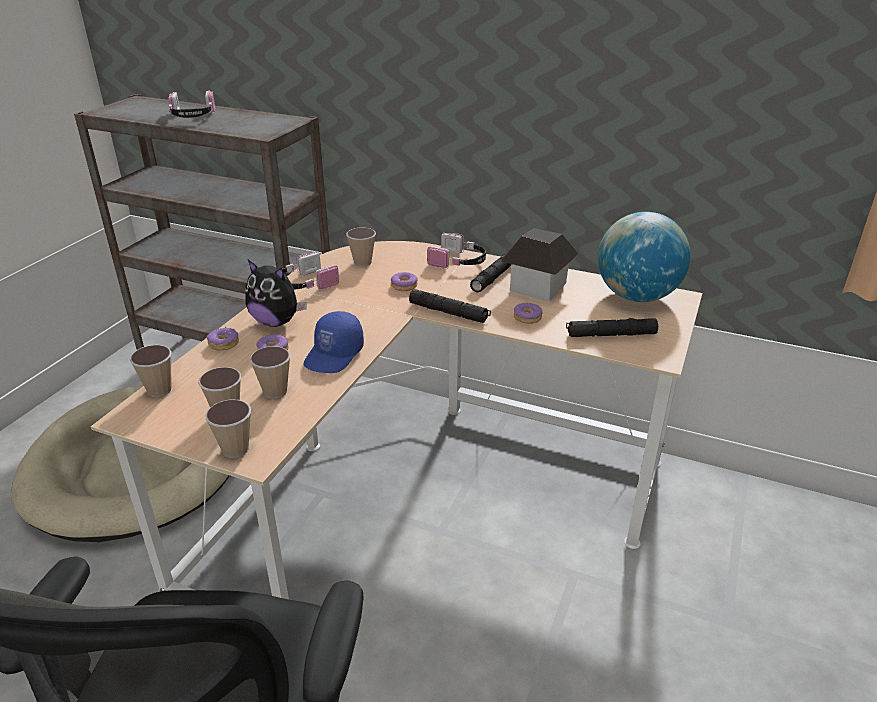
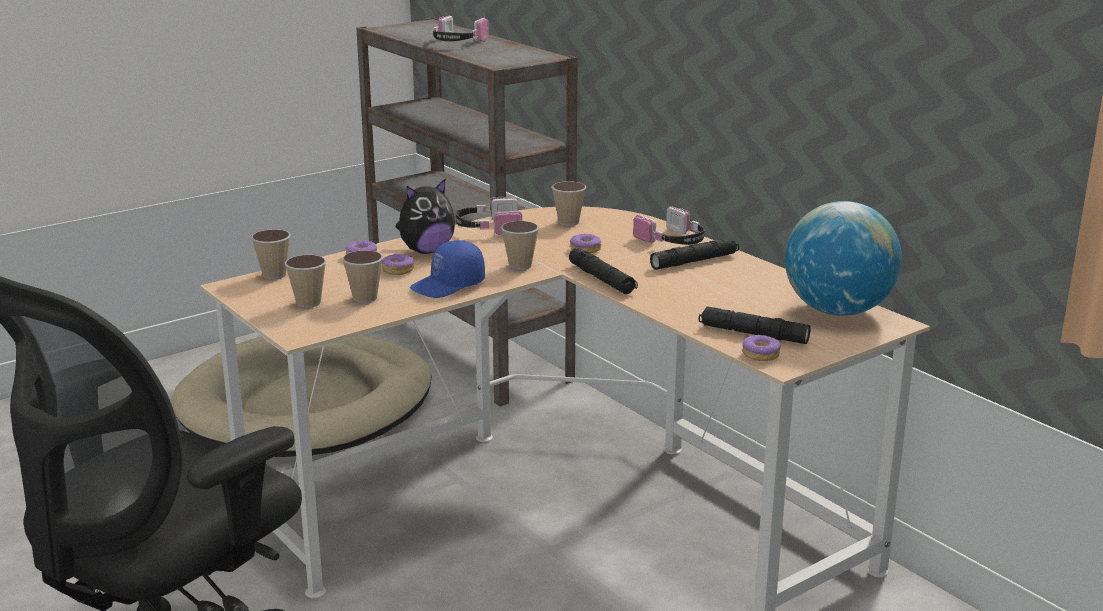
camera: 30 degrees right, 10 degrees down
cup [205,399,251,458] -> cup moved to [501,221,539,270]
plush toy [245,260,307,327] -> plush toy turned 90 degrees counterclockwise [396,178,455,254]
toy house [501,228,579,302] -> none
donut [514,303,543,324] -> donut moved to [742,335,781,361]

